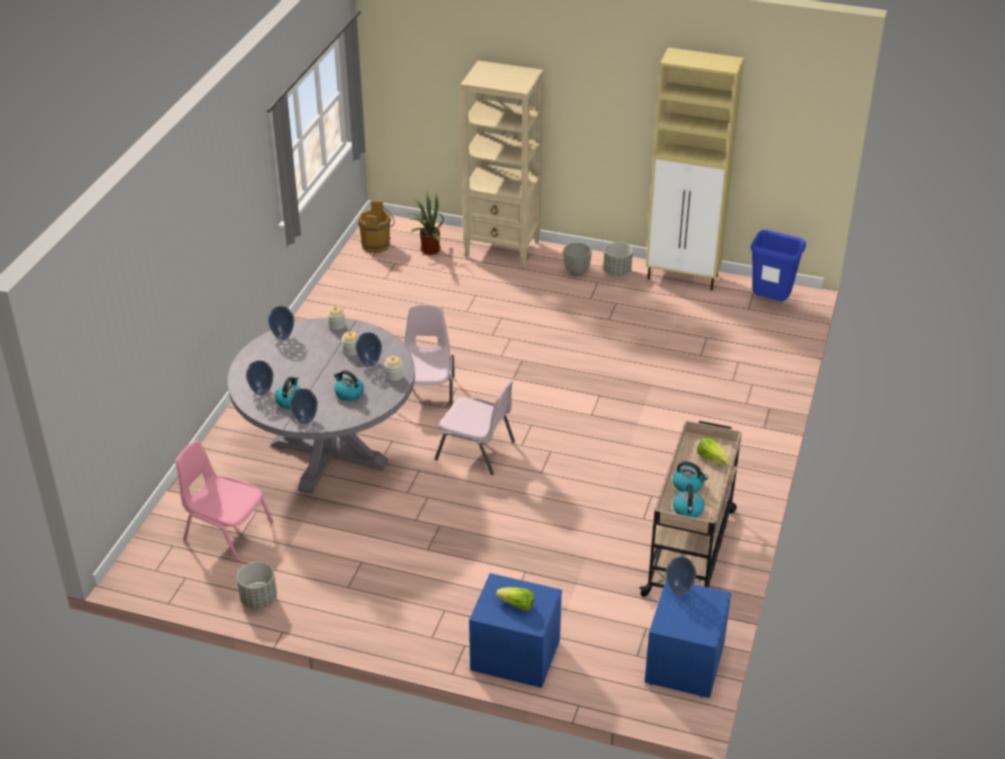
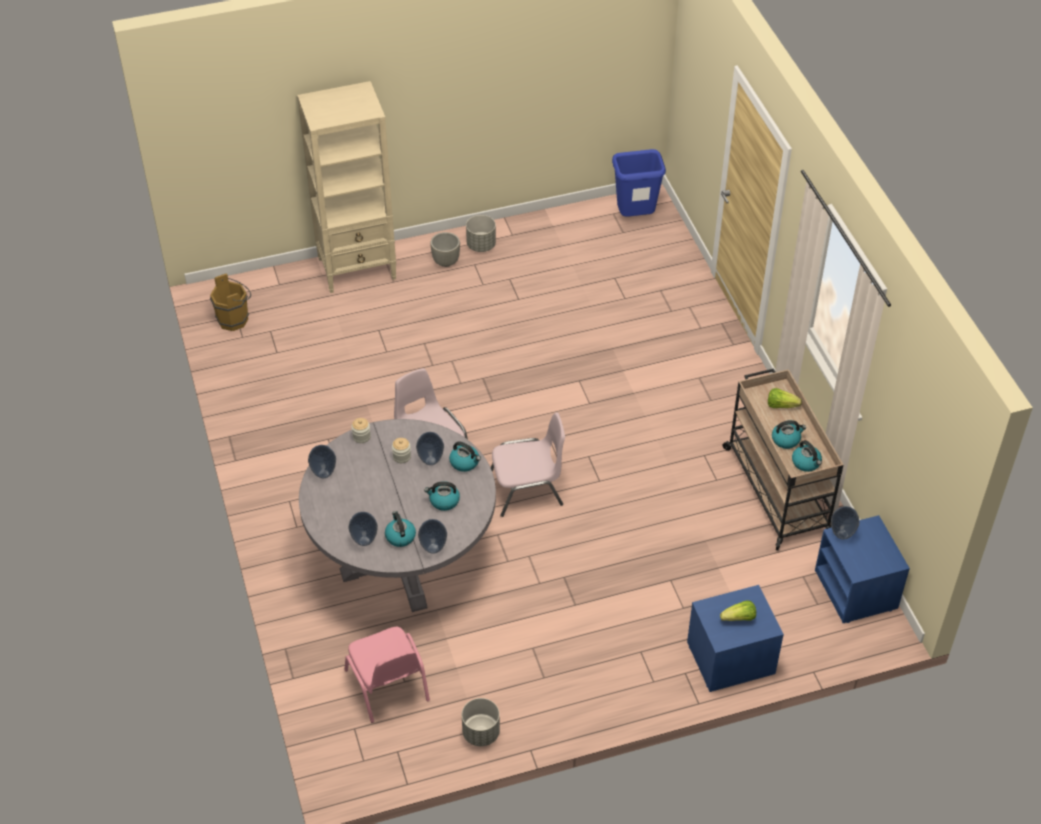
camera: 35 degrees left, 10 degrees up
pink chair [175,440,273,562] -> pink chair turned 105 degrees counterclockwise [344,627,430,723]
jar [385,356,403,381] -> kettle [449,441,481,472]
potted plant [407,192,444,255] -> none
beige cabinet [646,47,744,290] -> none

